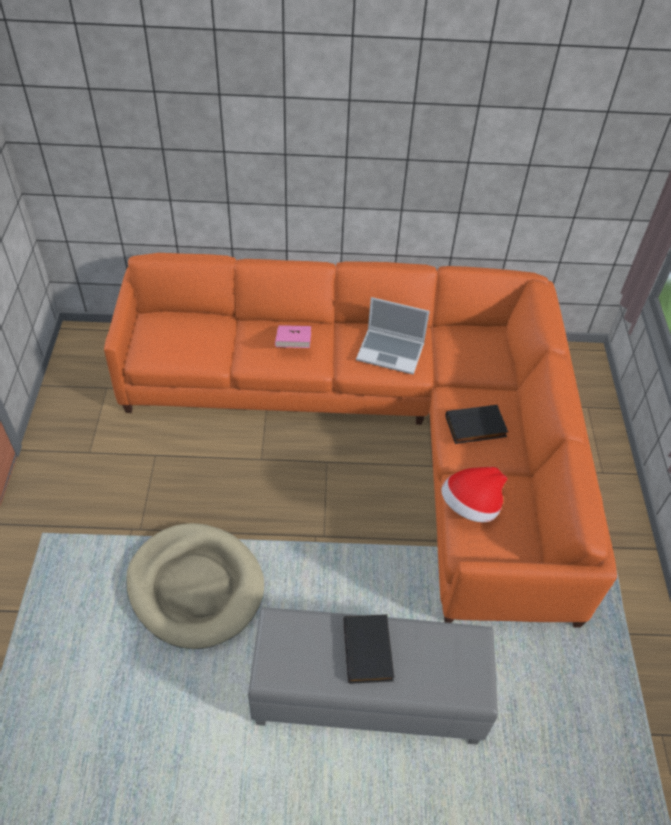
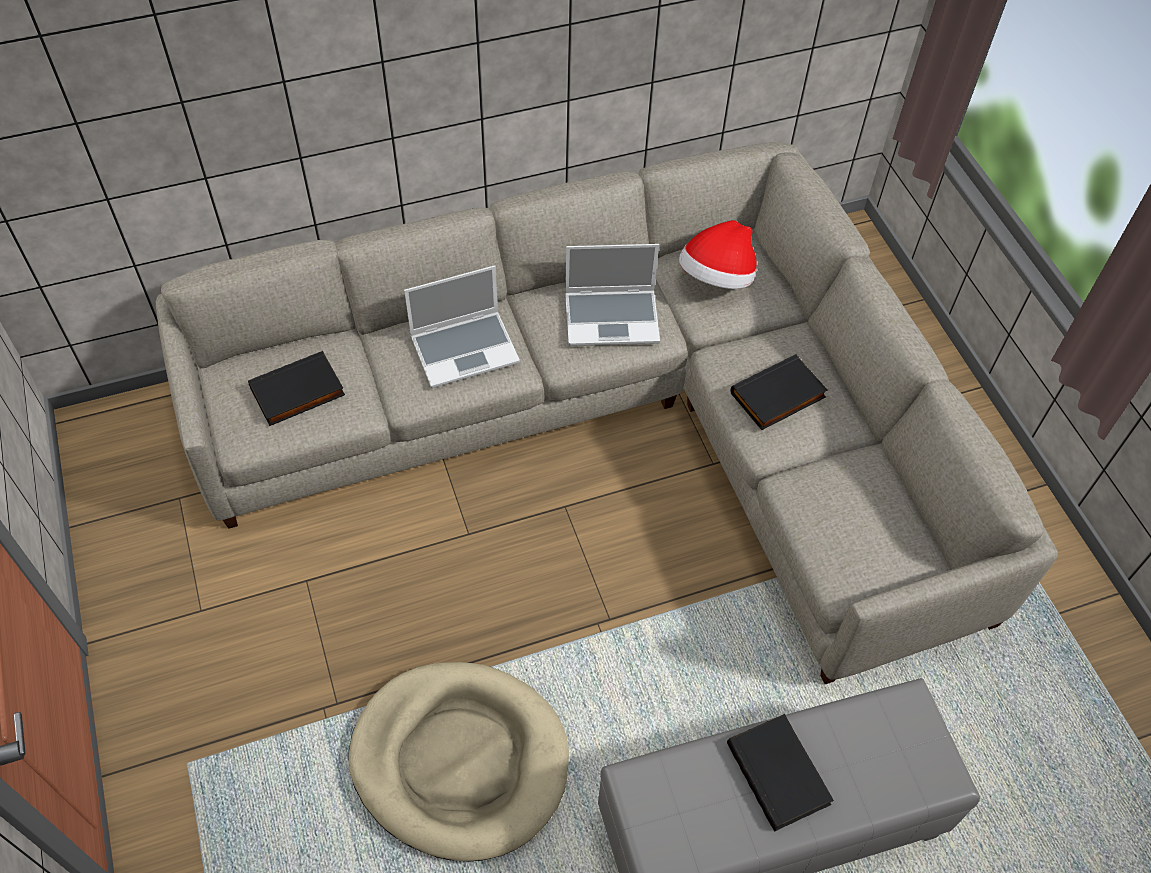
camera: 20 degrees left, 5 degrees up
orange sofa [104,253,617,628] -> grey sofa [156,142,1058,684]
pink book [275,325,311,348] -> laptop [404,265,520,388]
hat [441,467,507,522] -> hat moved to [679,220,757,289]
none -> black book [248,351,345,426]

